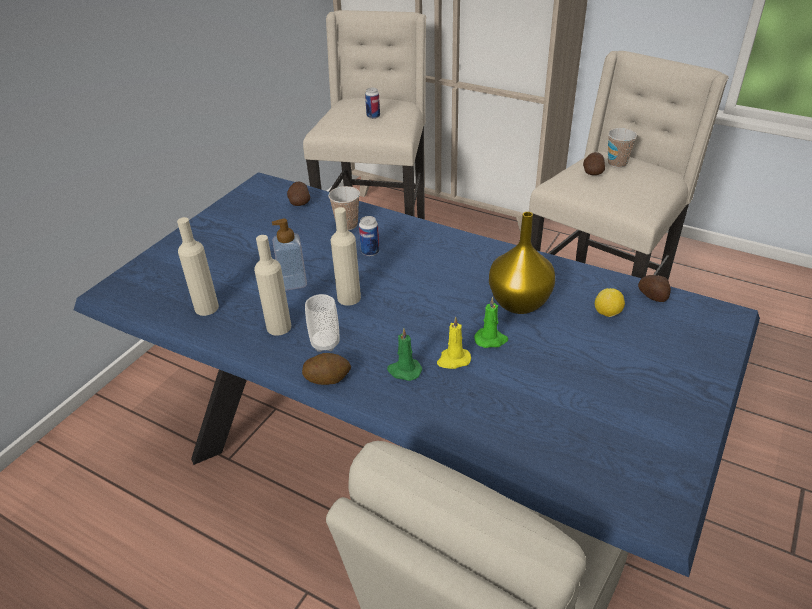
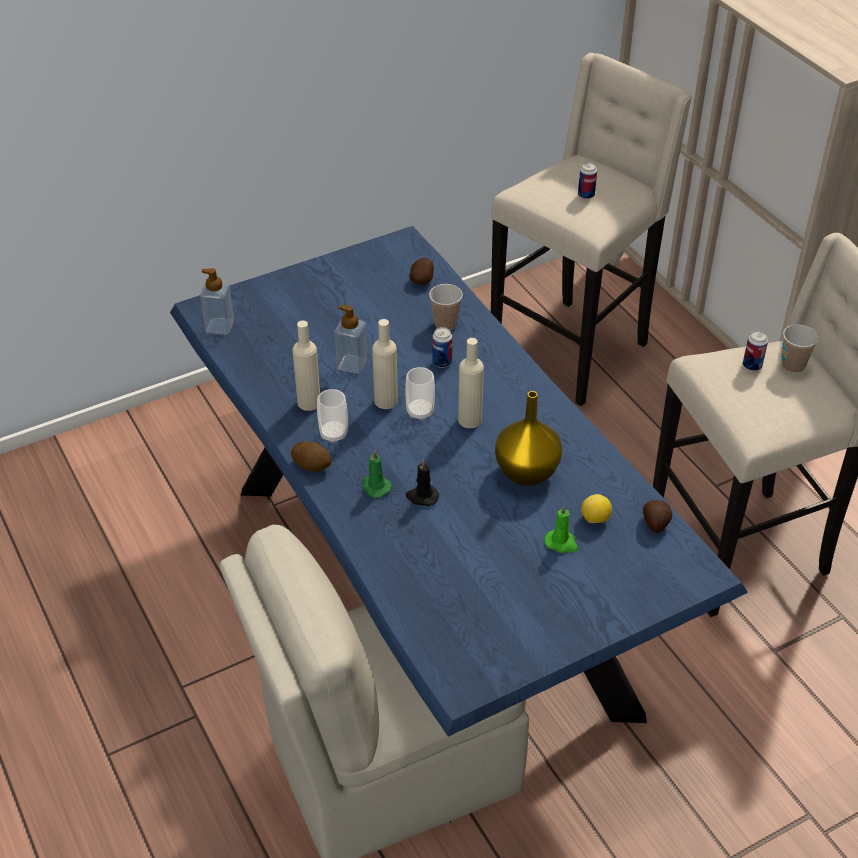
camera: 30 degrees right, 5 degrees up
beige bottle [177,217,219,316] -> beige bottle moved to [458,338,484,428]
yellow candle [437,316,471,369] -> black candle [406,459,439,506]
green candle [474,297,508,348] -> green candle moved to [545,505,578,553]
potato [583,152,605,175] -> can [743,330,768,371]
none -> soap dispenser [200,268,234,335]
none -> cup [405,367,435,420]

